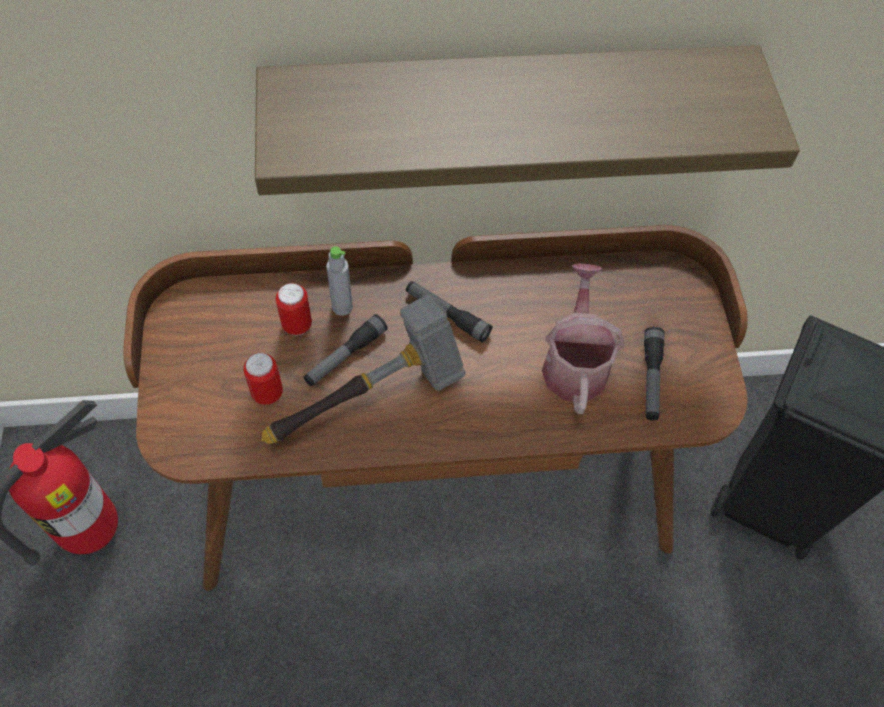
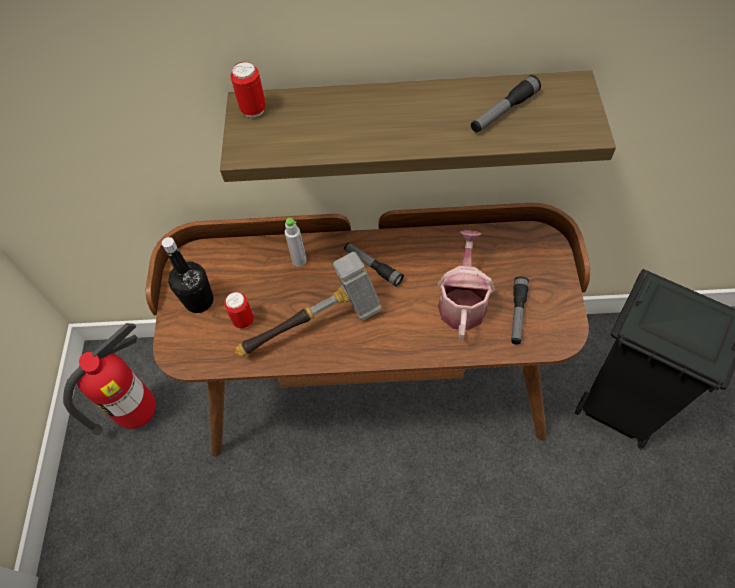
camera: 10 degrees right, 0 degrees up
can [276,283,312,335] -> can moved to [231,62,266,117]
flashlight [303,314,388,386] -> flashlight moved to [471,75,541,132]
none -> black bottle [162,237,213,313]

